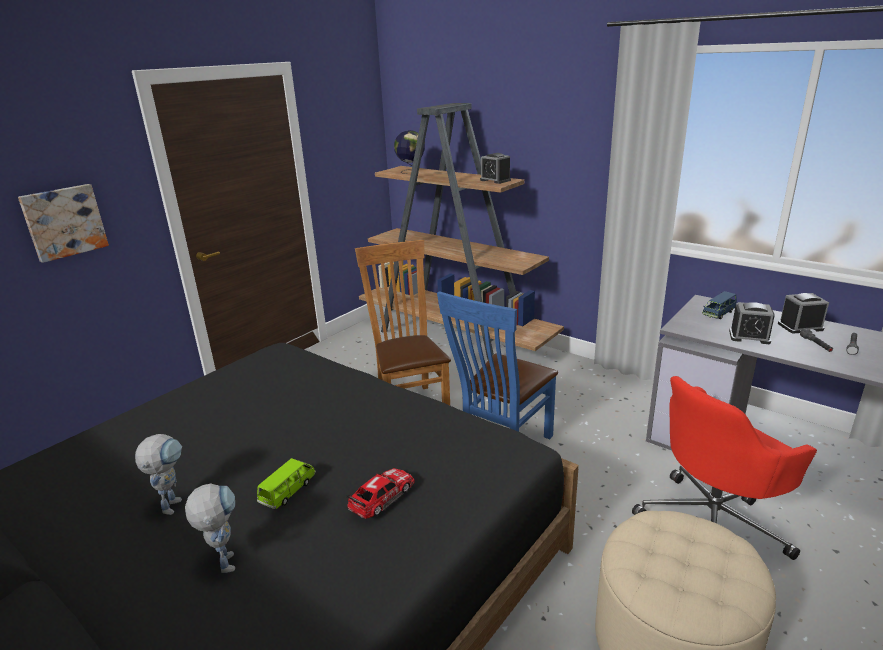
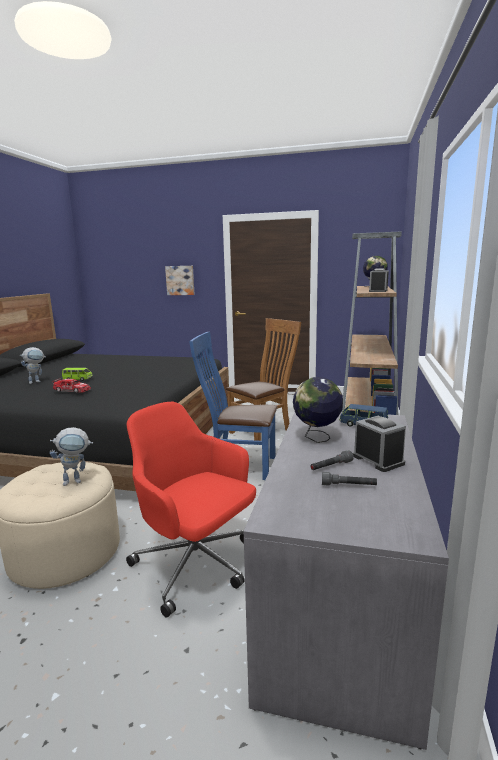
camera: 65 degrees right, 10 degrees down
toy robot [135,434,182,515] -> toy robot moved to [50,427,93,486]
alarm clock [729,302,775,344] -> globe [293,377,343,443]

